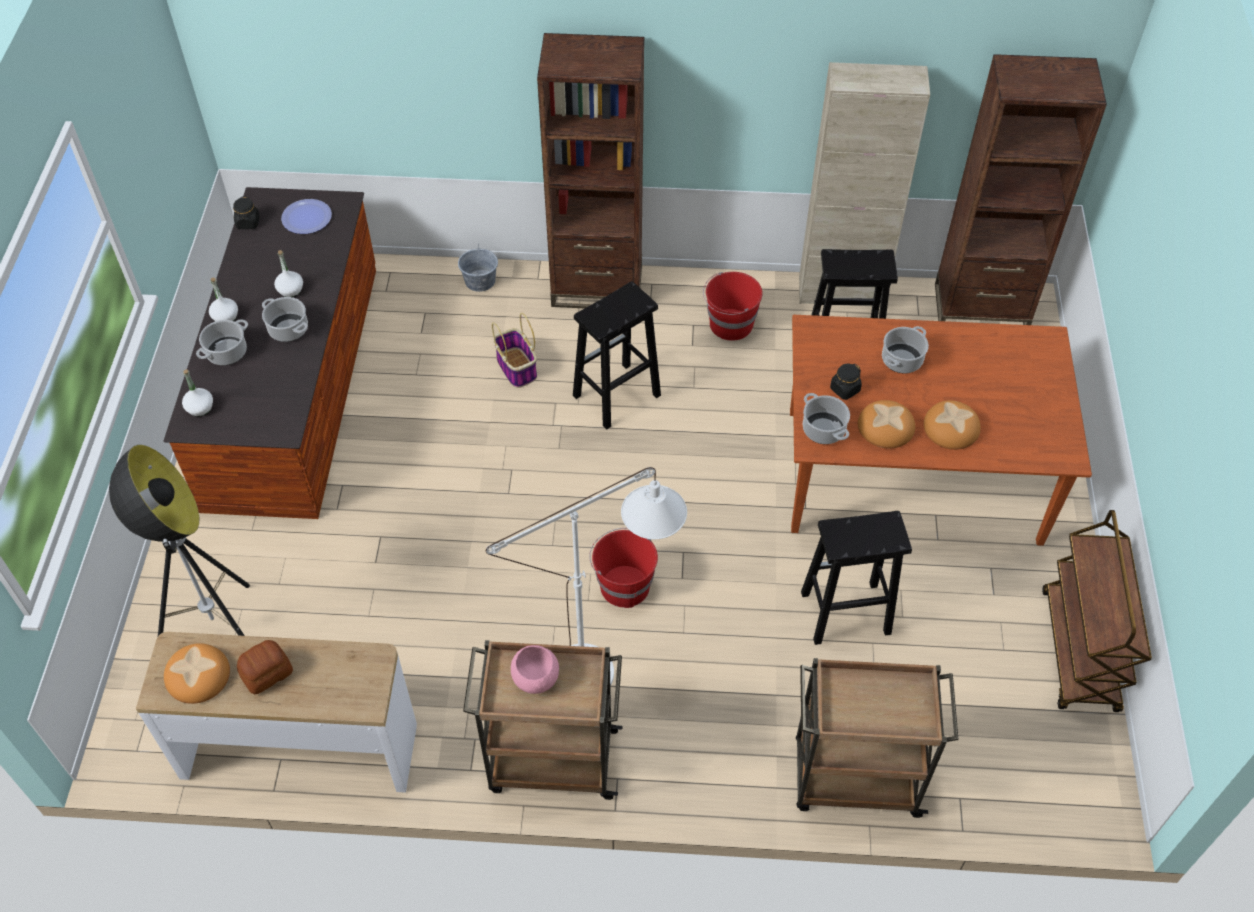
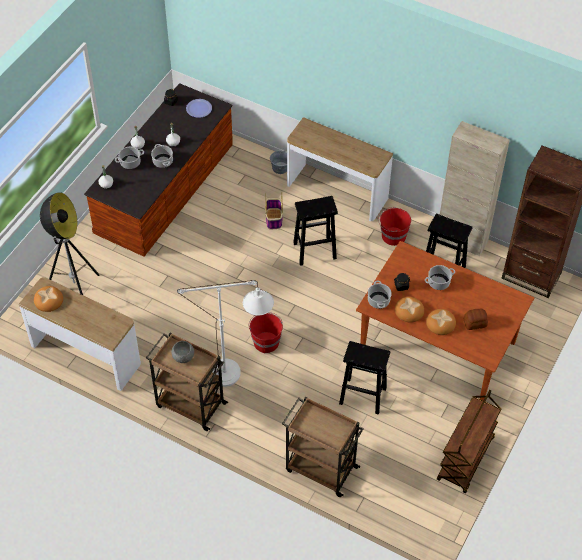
camera: 25 degrees right, 0 degrees up
bread [237,640,293,694] -> bread moved to [464,308,488,330]
pink bowl [511,645,559,694] -> grey bowl [171,341,194,363]
brown bookcase [537,33,644,308] -> console table [287,117,393,221]

